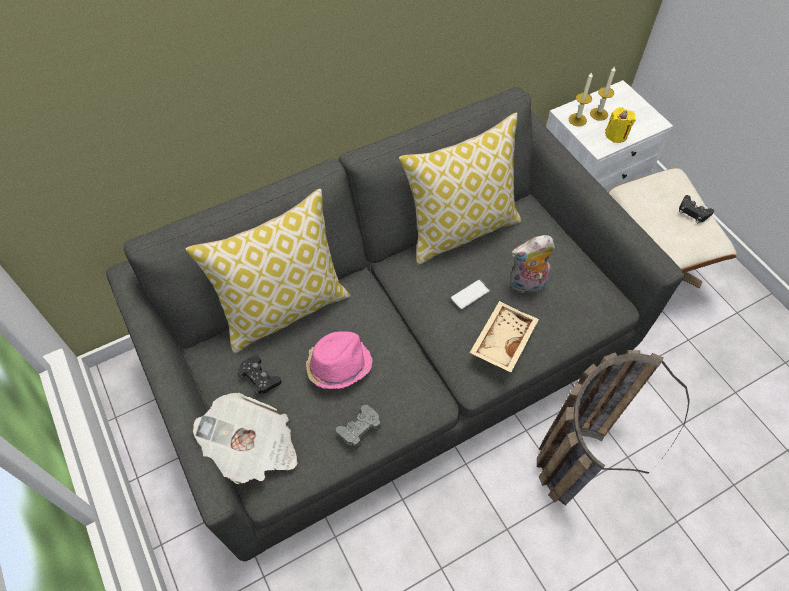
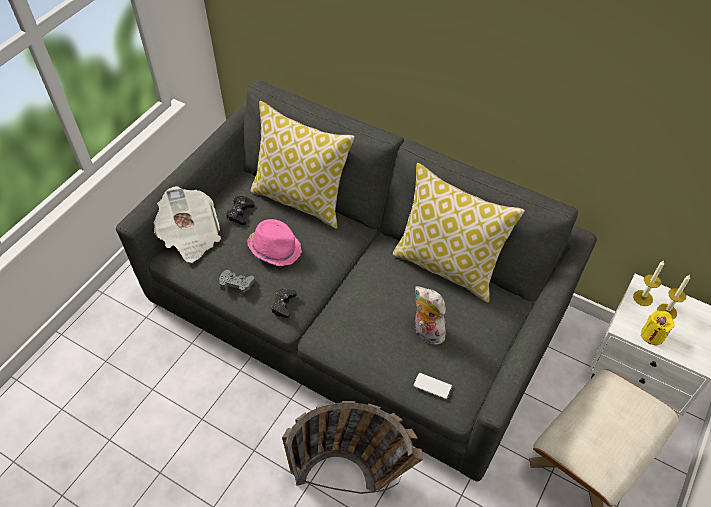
camera: 60 degrees right, 5 degrees down
phone [451,279,490,309] -> phone moved to [413,373,453,399]
beige tray [469,301,539,373] -> none
black game controller [679,195,714,223] -> black game controller moved to [271,288,297,318]

